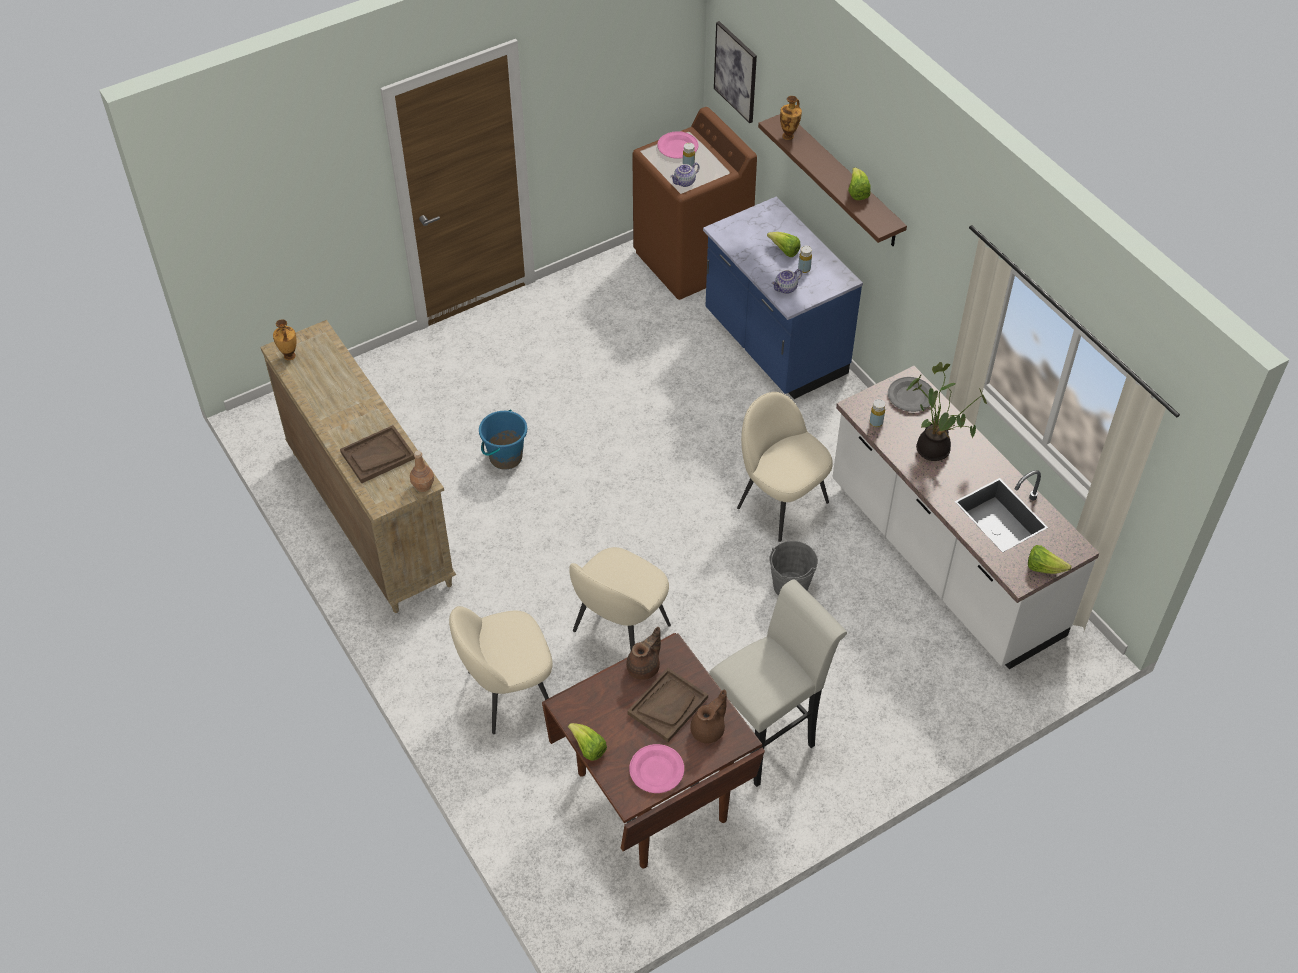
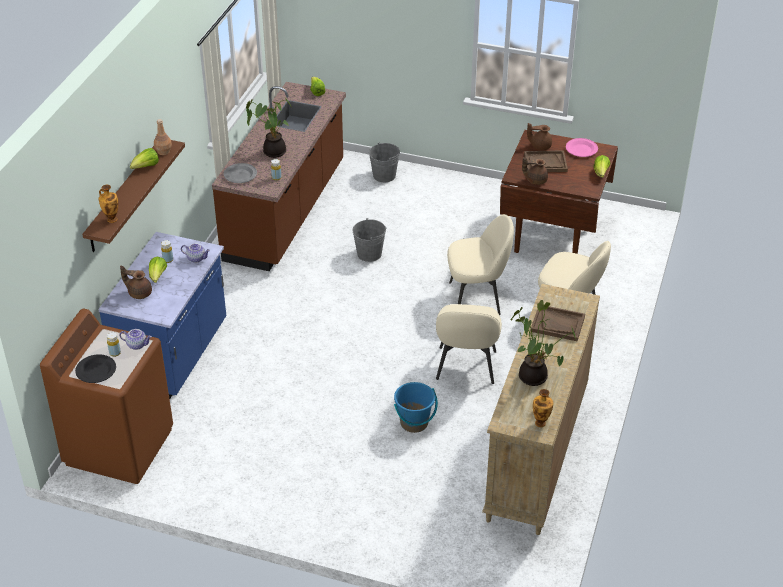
camera: 130 degrees left, 10 degrees down
brown bottle [410,451,434,492] -> brown bottle moved to [154,119,172,155]
pink plate [657,131,698,159] -> black plate [75,354,116,383]
white stool [709,579,847,787] -> none
picture [714,21,757,123] -> none
beige chair [737,392,833,542] -> beige chair moved to [436,304,502,384]
white counter [832,366,1099,669] -> brown counter [212,82,346,271]
none -> brown teapot [120,265,152,299]
none -> grey bucket [369,143,400,182]
none -> potted plant [510,300,577,386]

